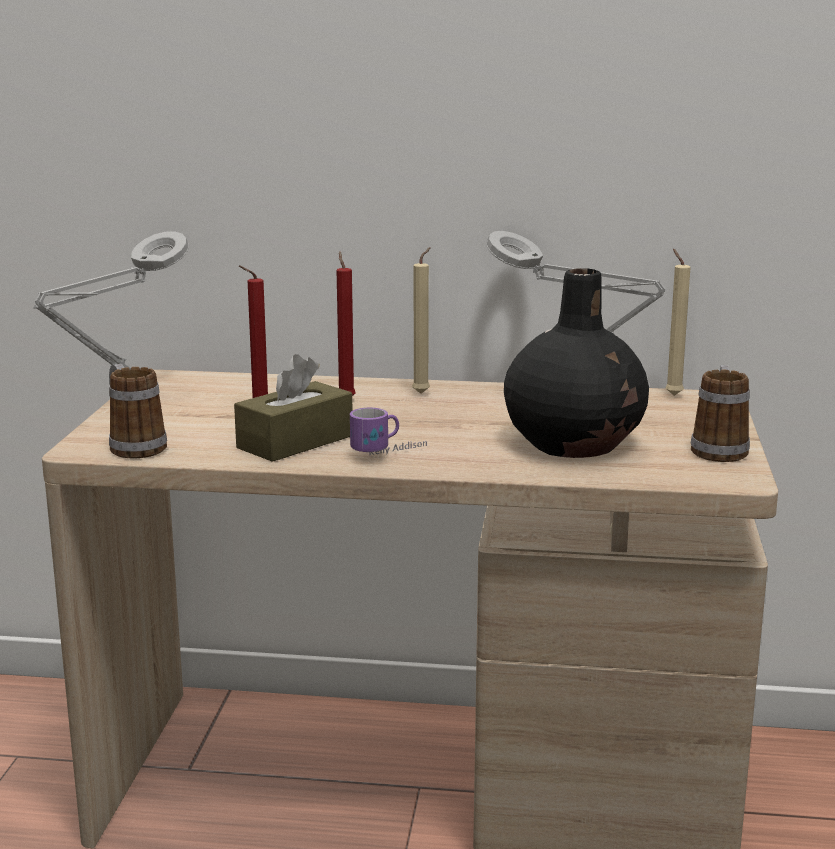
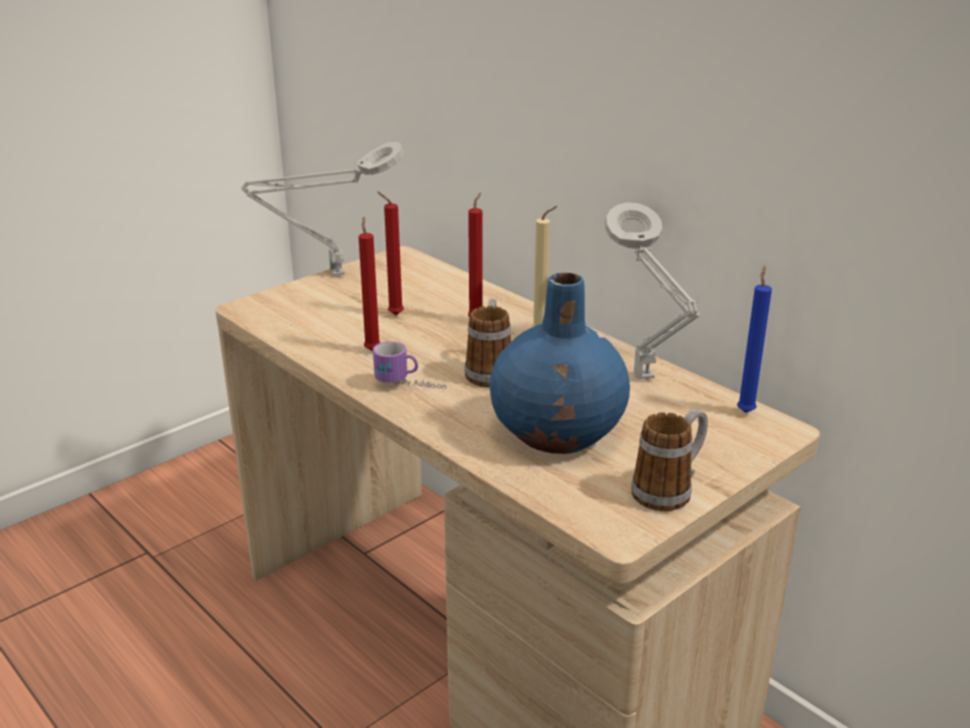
camera: 40 degrees right, 10 degrees up
mug [109,364,167,458] -> mug moved to [464,299,511,387]
brown tissue box [234,354,353,462] -> red candle [358,217,380,351]
black vase [504,268,649,458] -> blue vase [490,273,630,454]
beige candle [665,248,690,396] -> blue candle [737,266,772,413]

